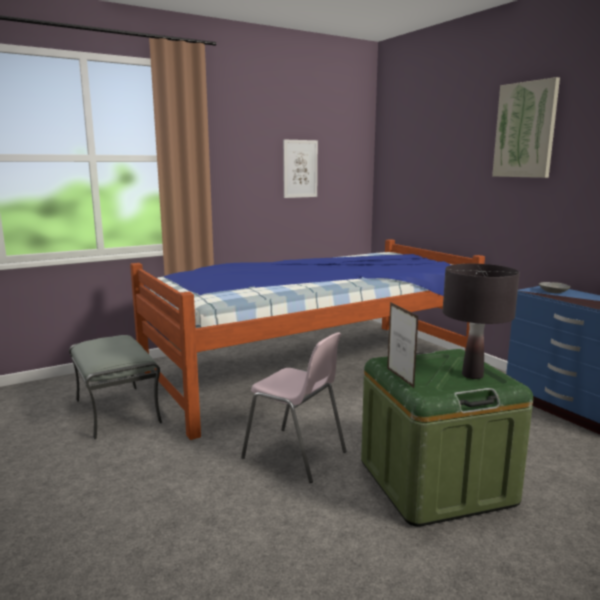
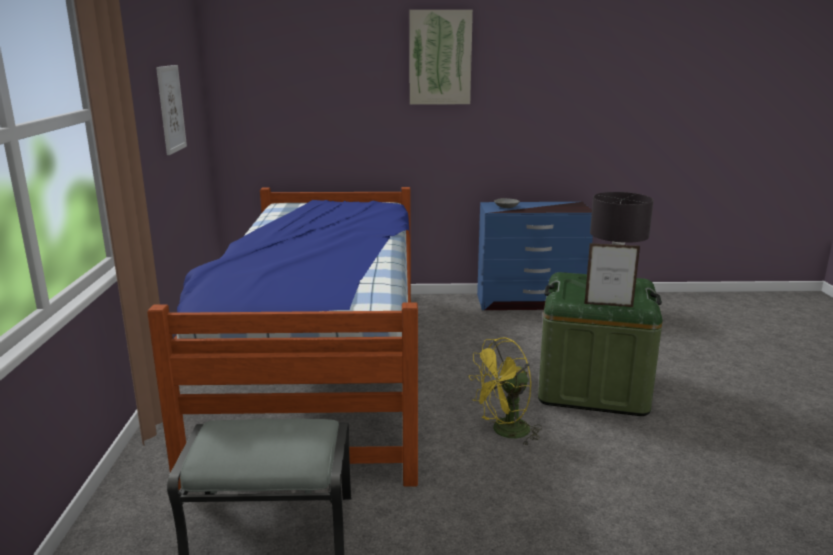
camera: 60 degrees left, 5 degrees up
pink chair [241,332,346,483] -> yellow fan [469,337,542,445]

